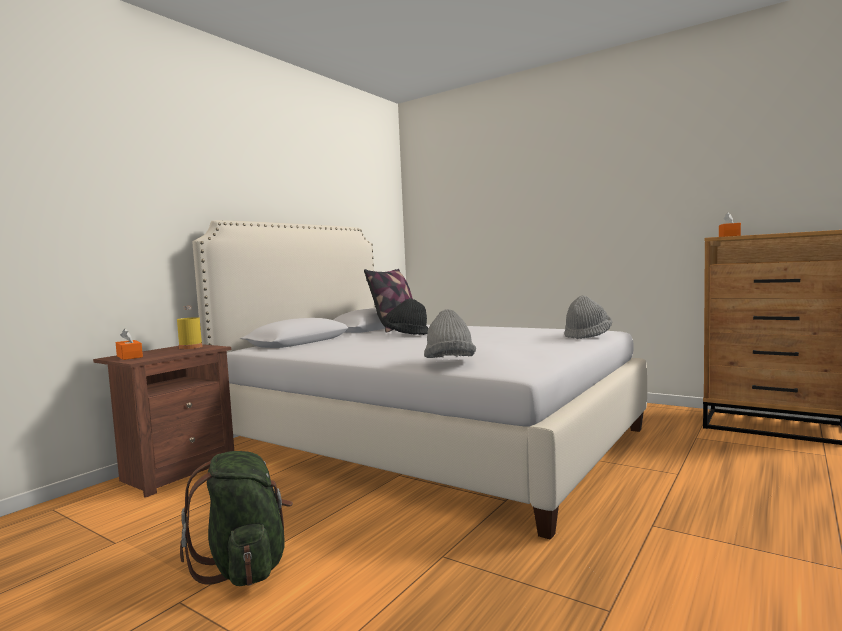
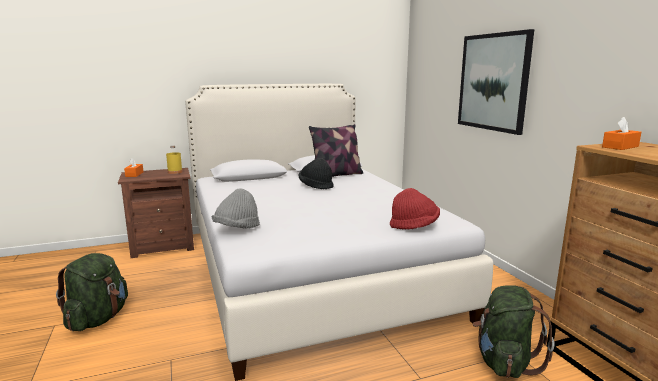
camera: 35 degrees right, 10 degrees up
grey hat [564,295,612,339] -> red hat [390,188,440,230]
none -> picture [458,29,534,135]
none -> green backpack [473,285,554,378]

